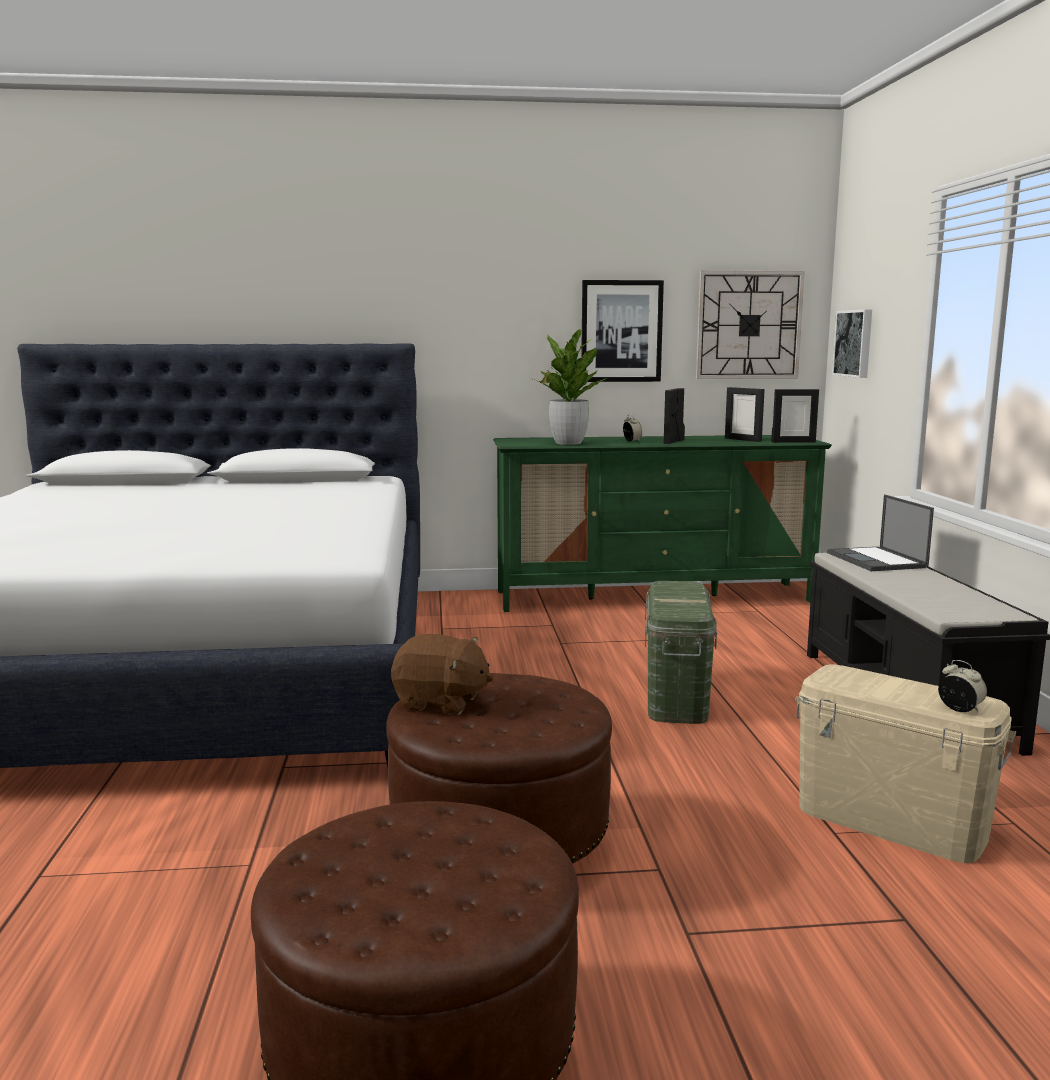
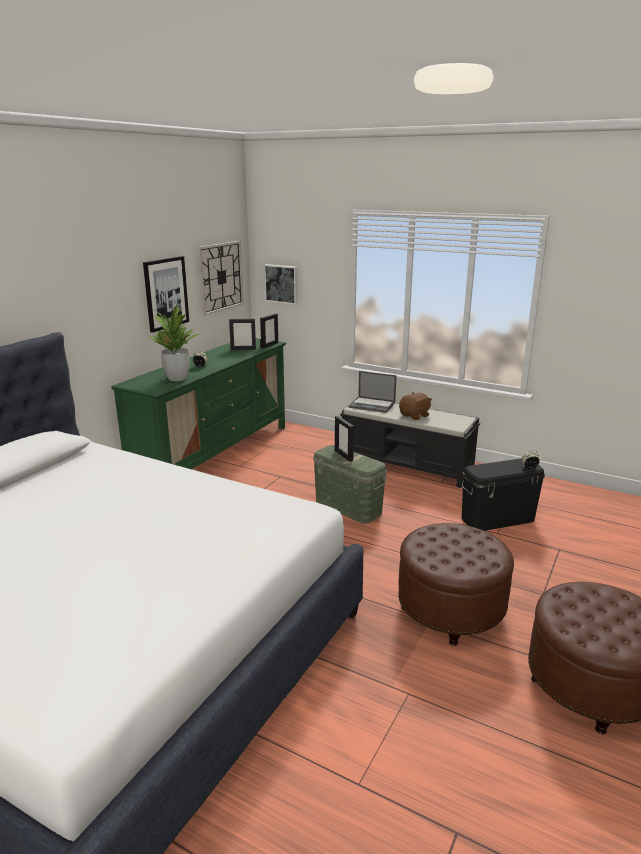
camera: 55 degrees left, 10 degrees up
brown plush toy [391,634,493,715] -> brown plush toy moved to [399,392,432,420]
picture frame [664,388,685,444] -> picture frame moved to [335,416,354,462]
beige storage box [795,664,1016,863] -> black storage box [461,458,545,531]

